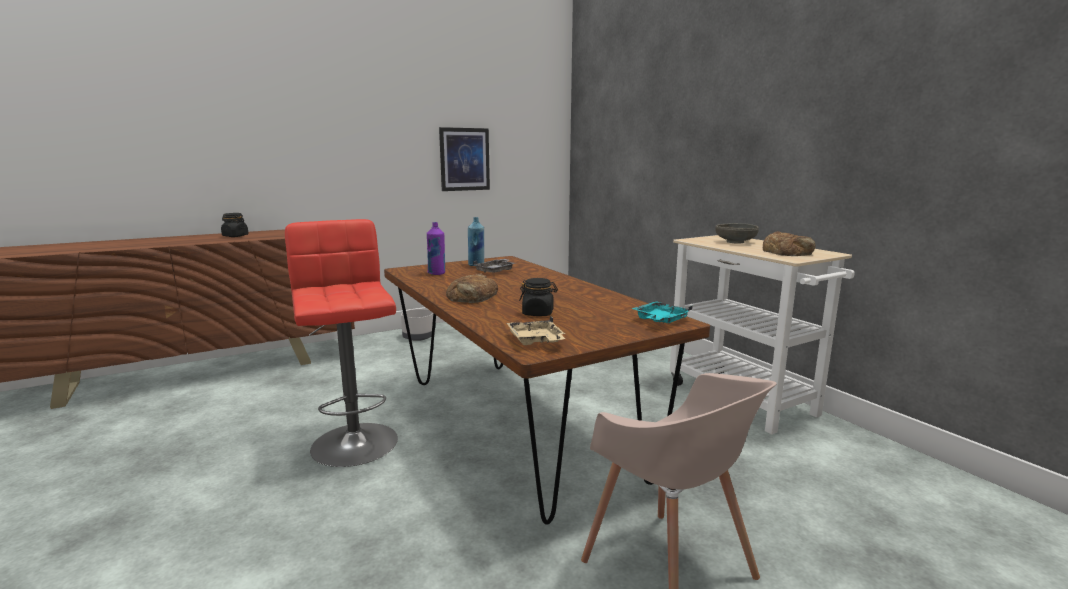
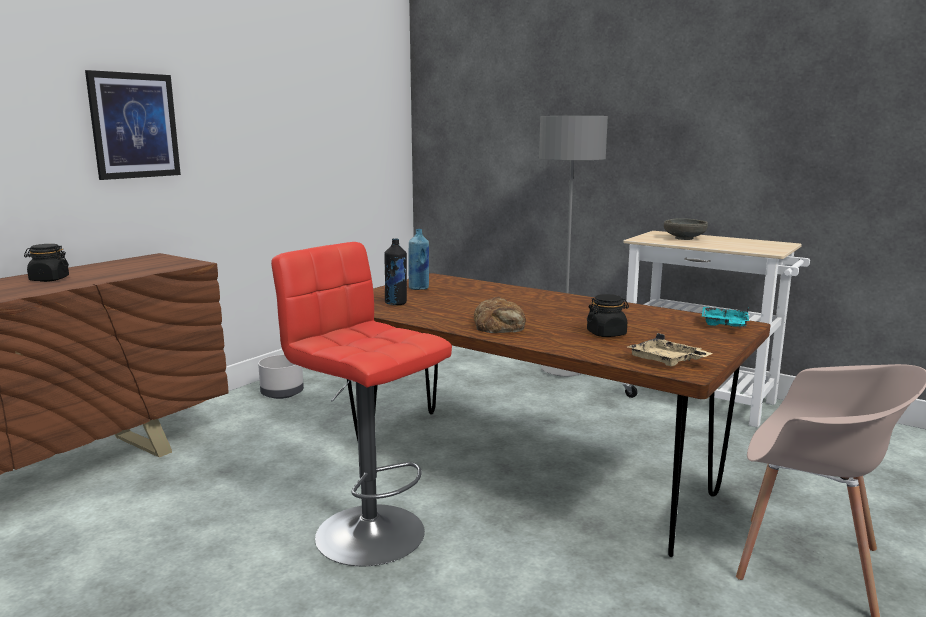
camera: 25 degrees left, 0 degrees up
purple bottle [427,222,445,275] -> black bottle [384,239,407,305]
picture [439,127,490,191] -> picture moved to [85,70,181,180]
grey tray [473,259,514,273] -> none
bread [763,231,816,256] -> none
none -> grey floor lamp [539,116,608,377]

